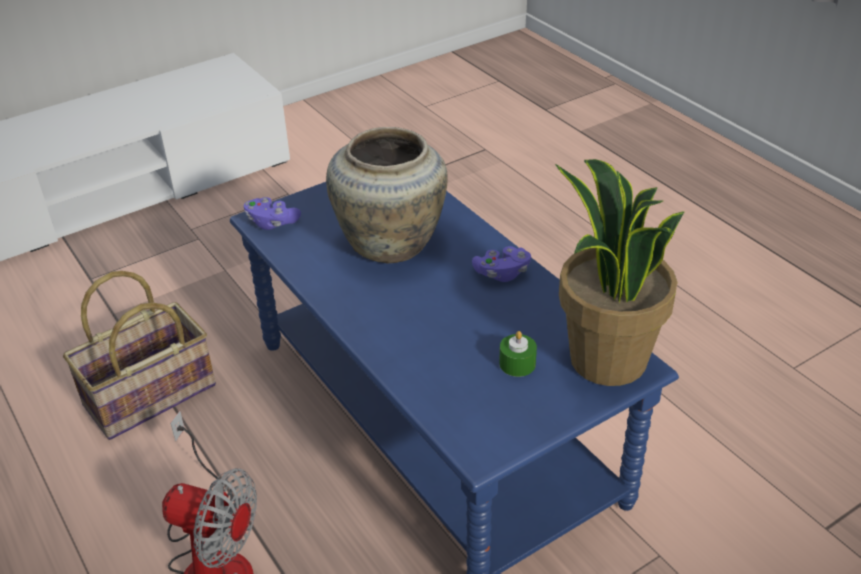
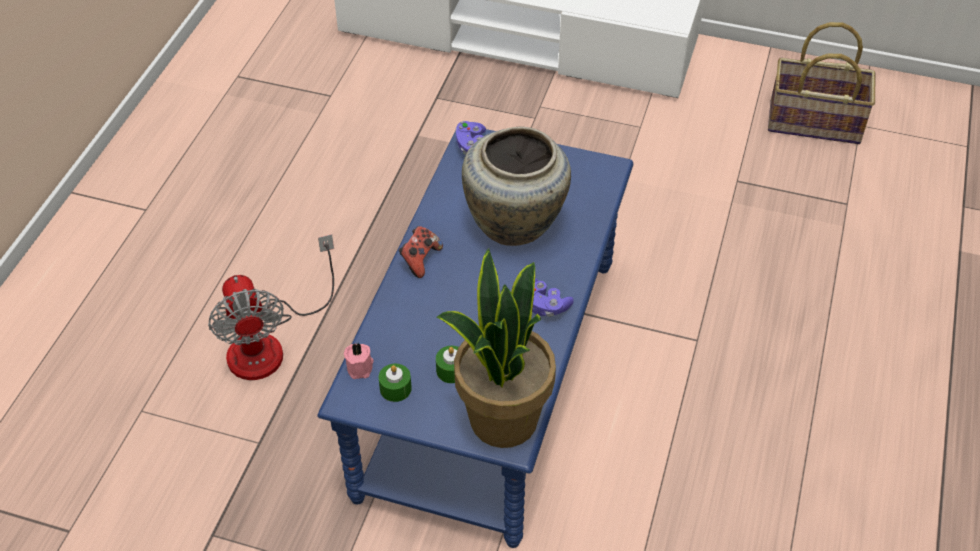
camera: 50 degrees right, 10 degrees up
basket [63,271,216,440] -> basket moved to [768,22,876,144]
none -> pink candle [344,343,374,379]
none -> green candle [379,364,412,402]
none -> game controller [399,226,443,278]

